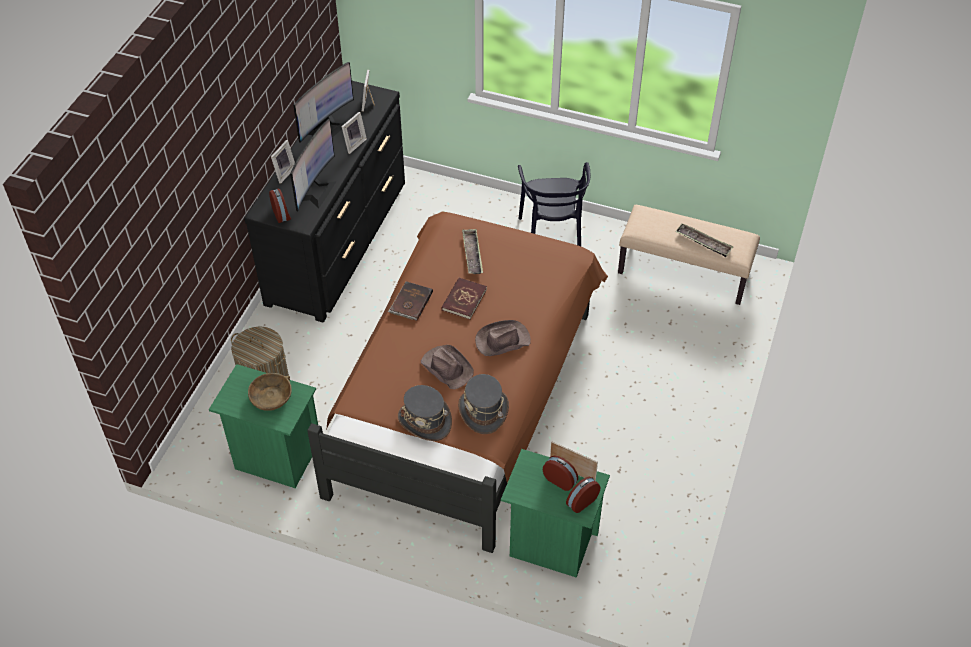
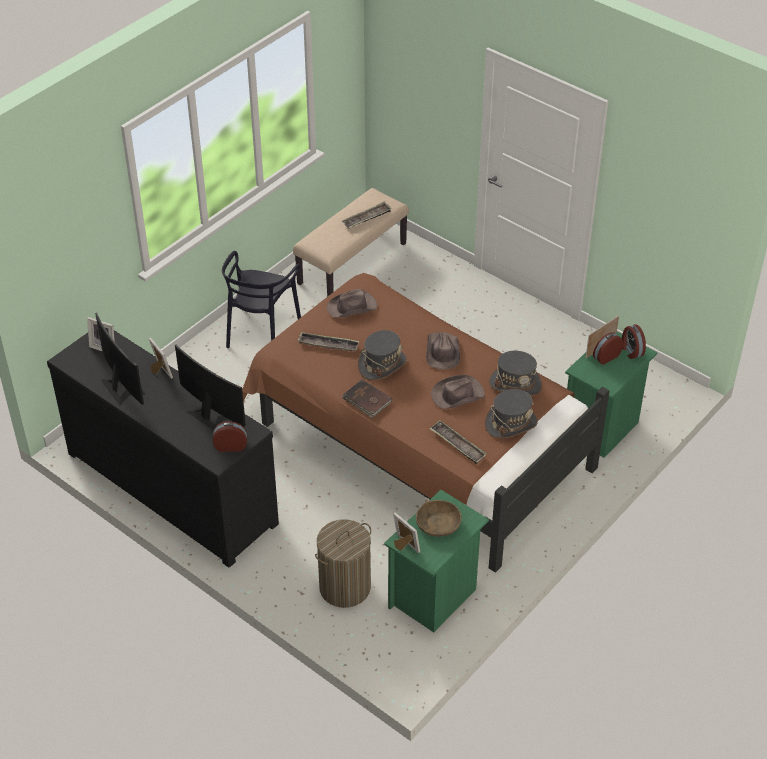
camera: 70 degrees left, 5 degrees down
picture frame [271,140,295,184] -> picture frame moved to [393,512,420,553]
red book [441,278,487,319] -> grey hat [358,330,407,380]
black chair [518,162,590,246] -> black chair turned 90 degrees clockwise [222,251,301,348]
none -> brown hat [327,289,377,318]
none -> tray [429,420,487,464]

